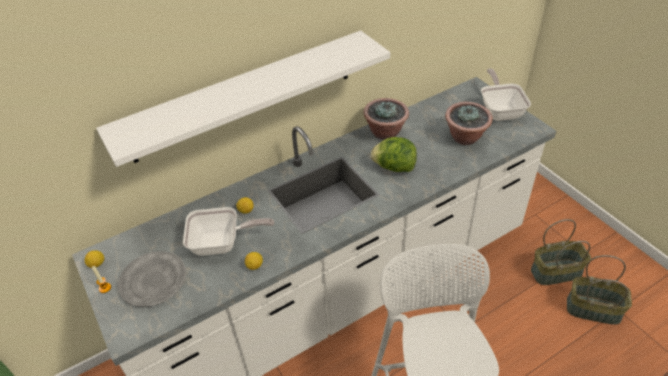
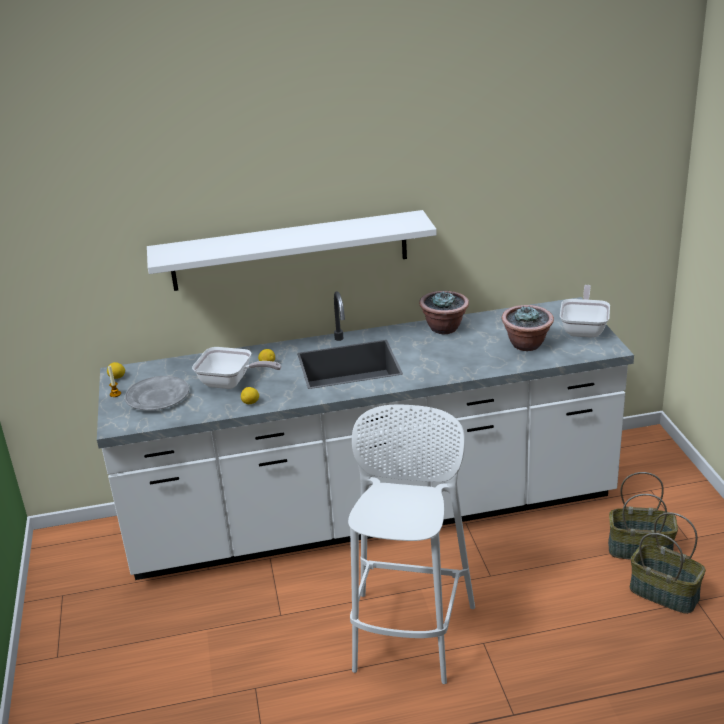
camera: 20 degrees right, 15 degrees down
lettuce [371,137,417,172] -> none

